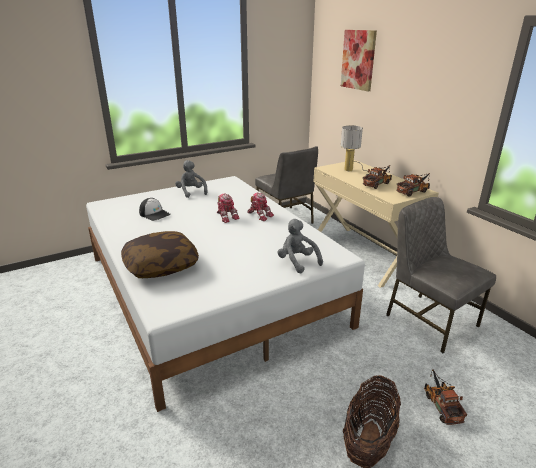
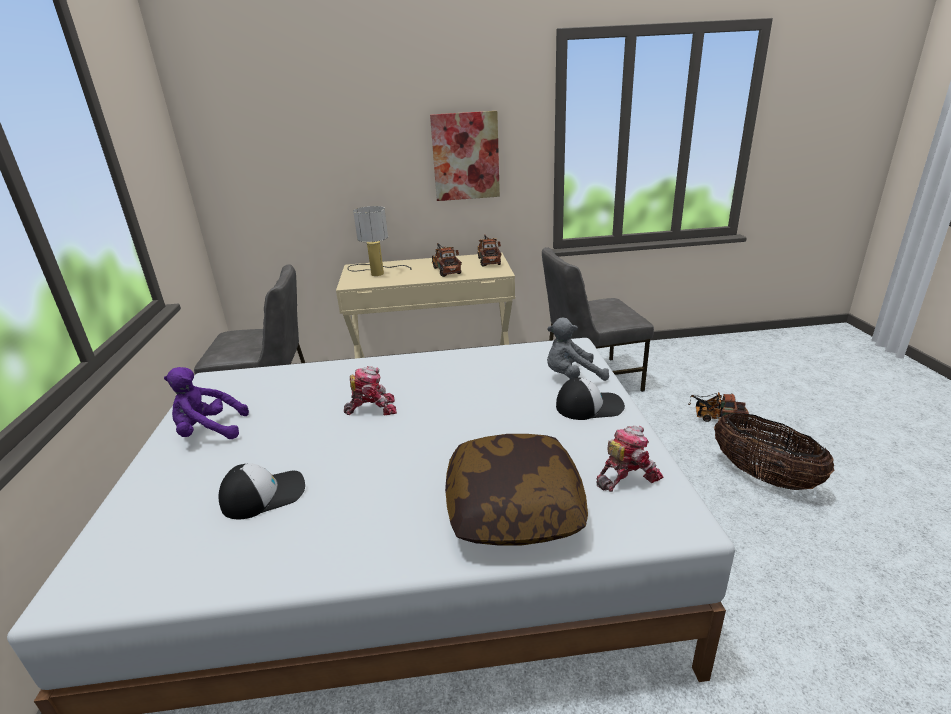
camera: 65 degrees left, 0 degrees up
grey plush toy [175,160,207,198] -> purple plush toy [164,367,249,439]
toy robot [247,193,274,221] -> toy robot moved to [596,426,664,492]
picture [341,30,377,91] -> picture moved to [430,111,500,201]
none -> cap [556,377,625,420]

